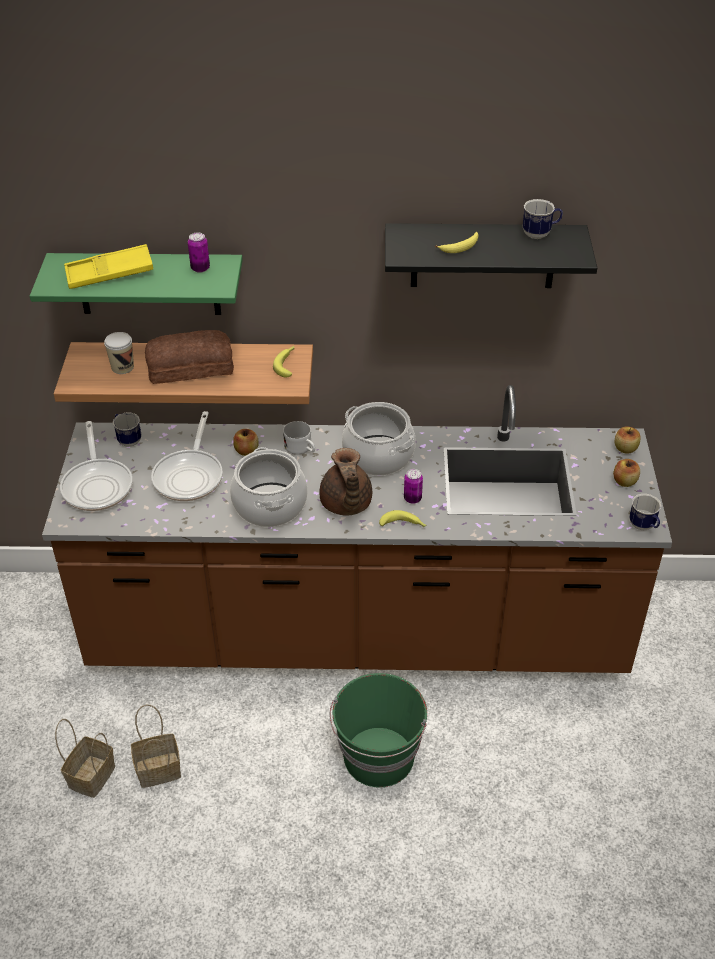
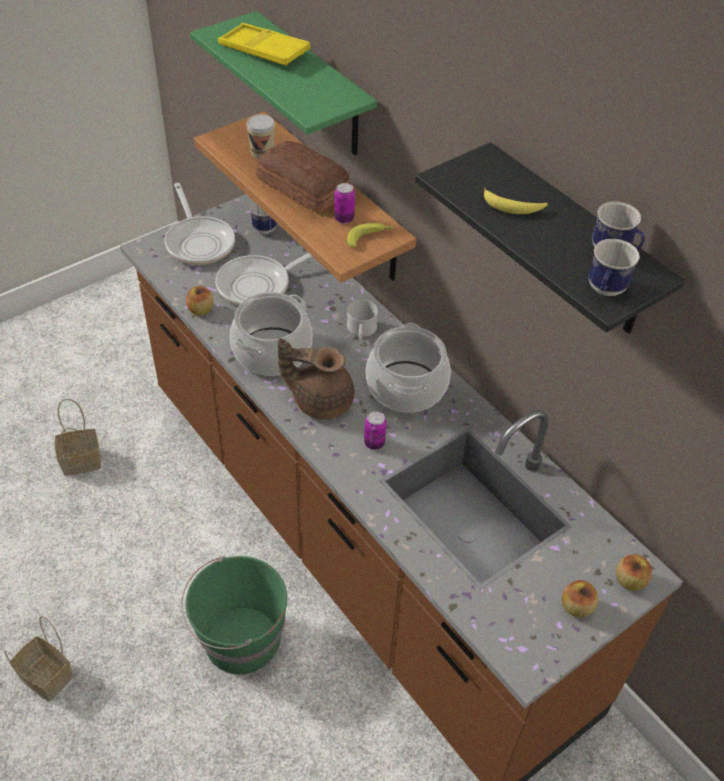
camera: 50 degrees right, 5 degrees up
frying pan [60,421,133,511] -> frying pan turned 60 degrees counterclockwise [165,183,235,265]
basket [131,705,181,788] -> basket moved to [4,616,73,701]
can [188,233,210,273] -> can moved to [334,183,355,224]
apple [233,429,258,456] -> apple moved to [186,286,213,316]
brown teapot [319,448,372,516] -> brown teapot turned 60 degrees clockwise [278,338,354,420]
banana [379,510,427,527] -> none
mug [629,494,661,530] -> mug moved to [588,239,640,296]

